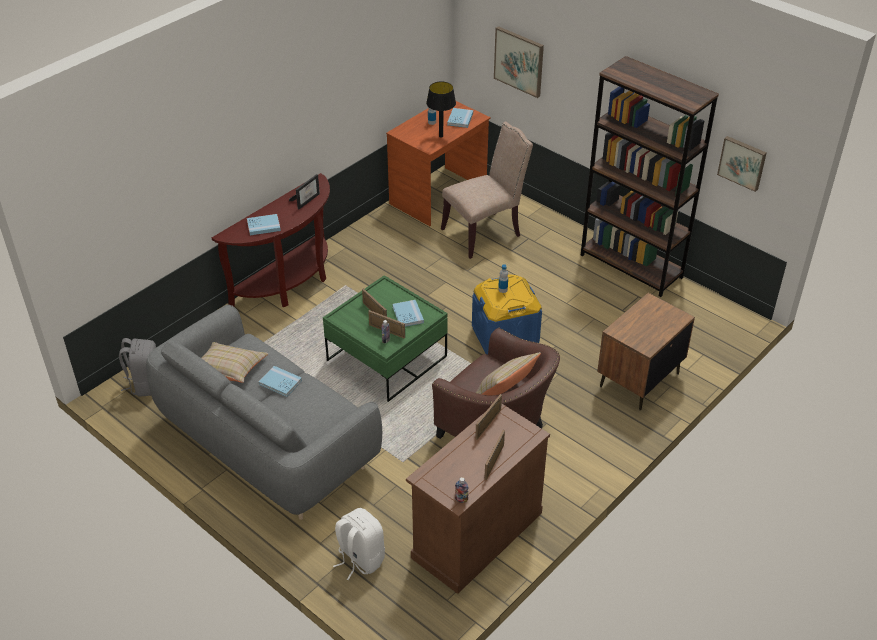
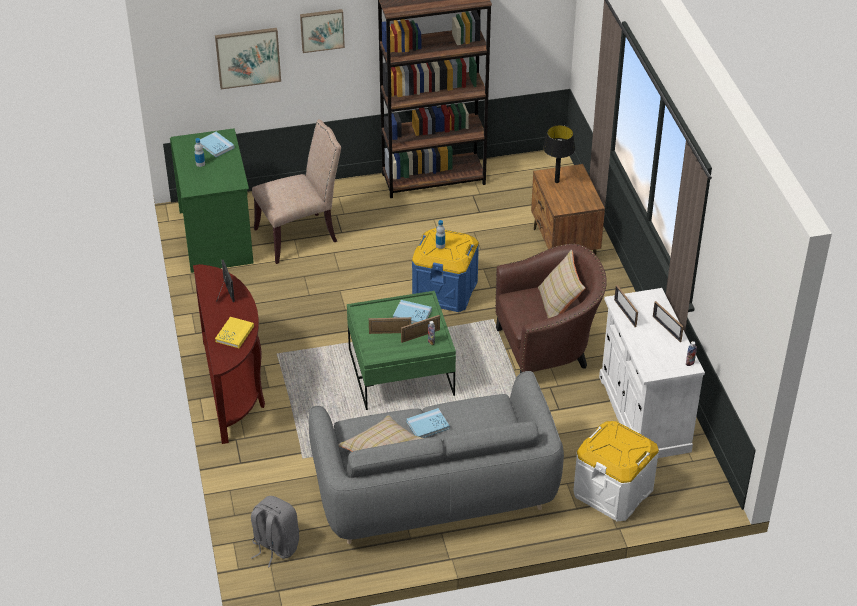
camera: 55 degrees left, 0 degrees up
blue book [247,214,281,235] -> yellow book [215,317,254,348]
white backpack [333,508,385,580] -> white storage box [573,421,659,521]
brown desk [386,101,491,226] -> green desk [170,128,254,273]
brown cabinet [406,403,550,594] -> white cabinet [599,288,705,458]
black table lamp [426,82,456,138] -> black table lamp moved to [543,125,575,183]
beige chair [441,122,533,259] -> beige chair turned 60 degrees clockwise [252,119,341,264]
picture [717,136,767,192] -> picture moved to [300,9,345,53]

